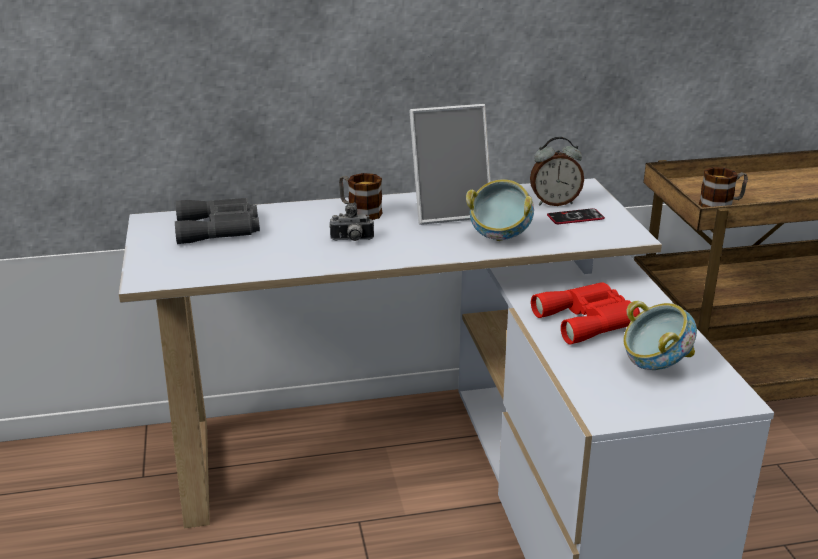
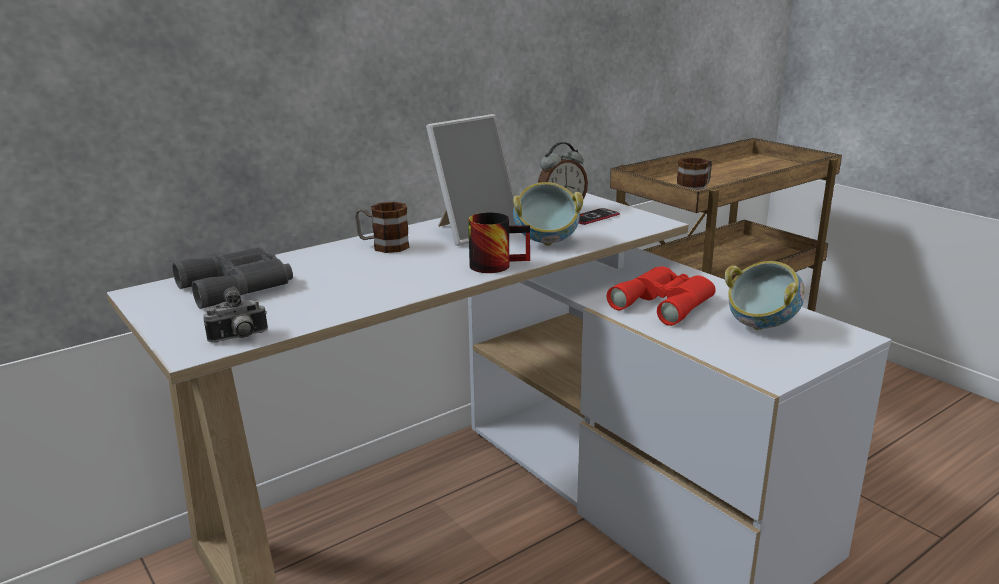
camera: 25 degrees left, 5 degrees down
camera [329,202,374,241] -> camera moved to [203,286,268,343]
none -> mug [468,212,530,273]

